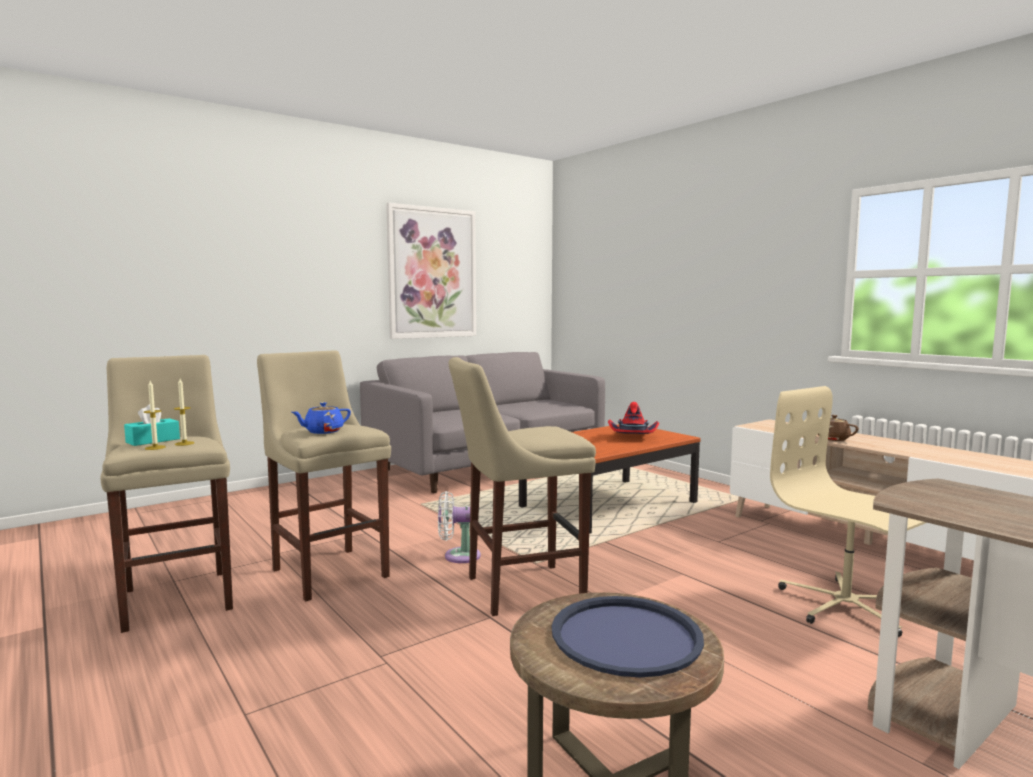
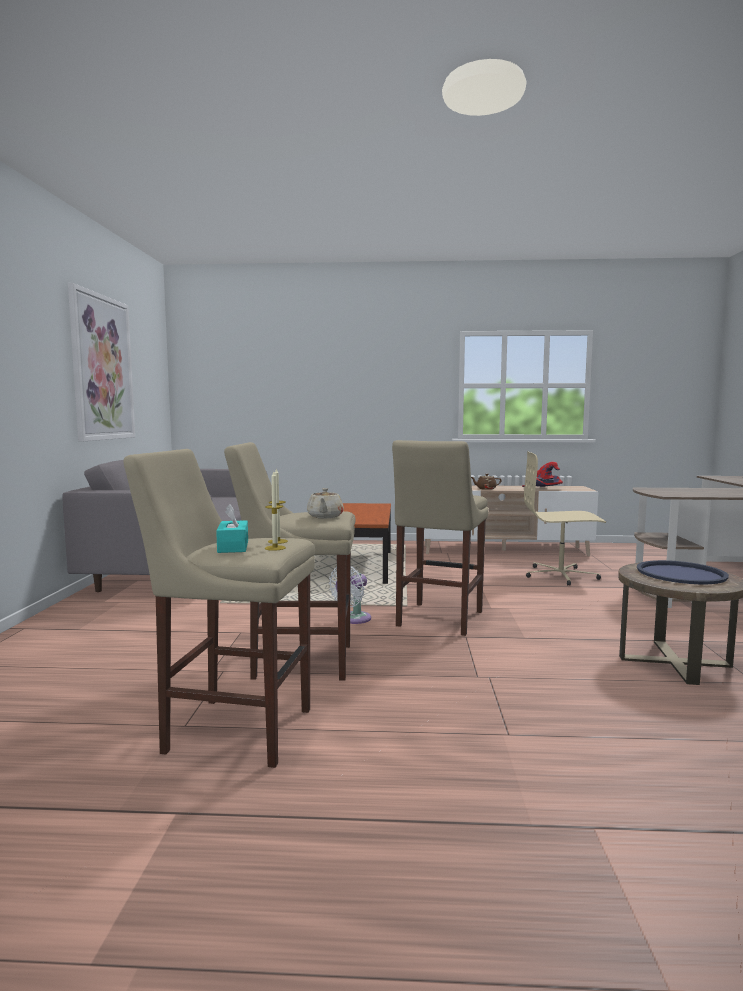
camera: 50 degrees left, 0 degrees up
blue teapot [292,402,351,434] -> beige teapot [307,488,344,518]
red hat [608,402,659,434] -> red hat moved to [522,462,563,487]

